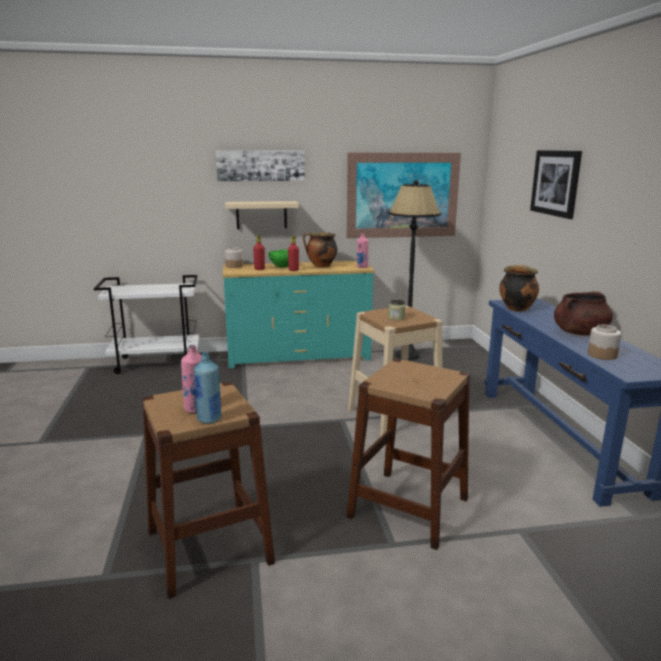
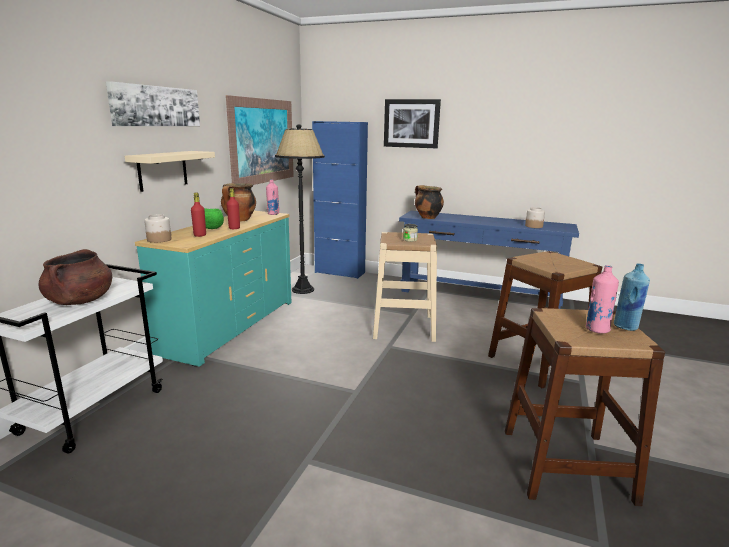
camera: 60 degrees left, 0 degrees up
brown cooking pot [554,291,613,336] -> brown cooking pot moved to [39,249,112,305]
none -> blue cabinet [312,121,368,279]

